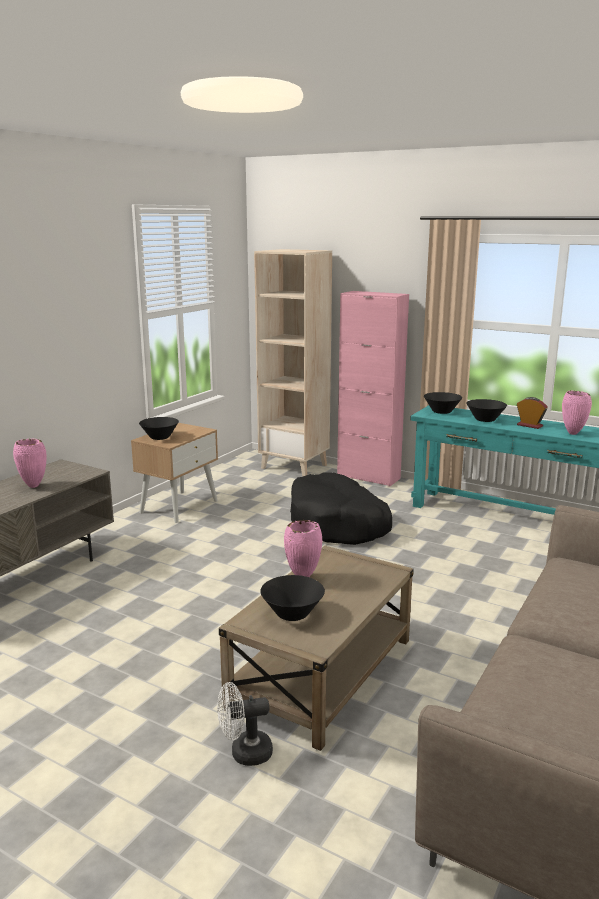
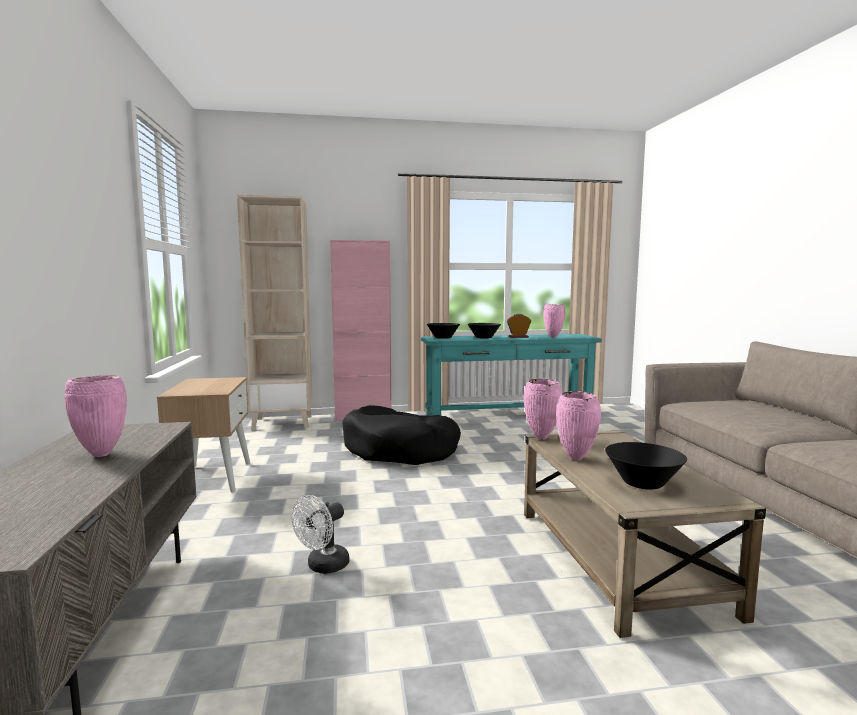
camera: 40 degrees left, 10 degrees down
black bowl [139,417,179,440] -> none
white fan [217,682,273,766] -> white fan moved to [292,495,349,574]
none -> pink vase [524,379,562,440]

